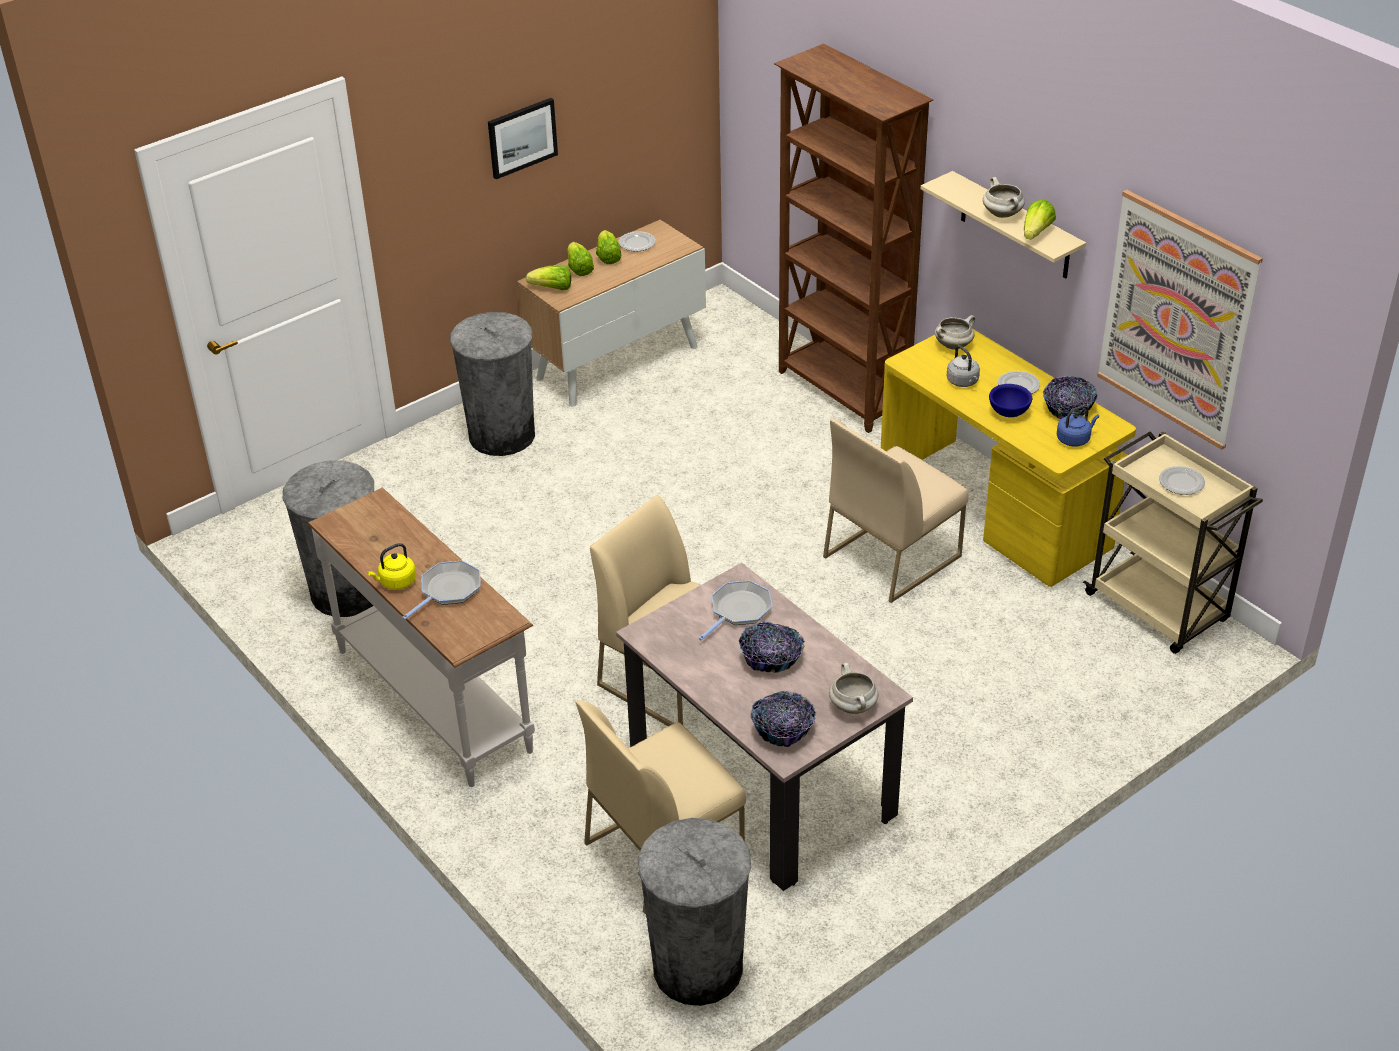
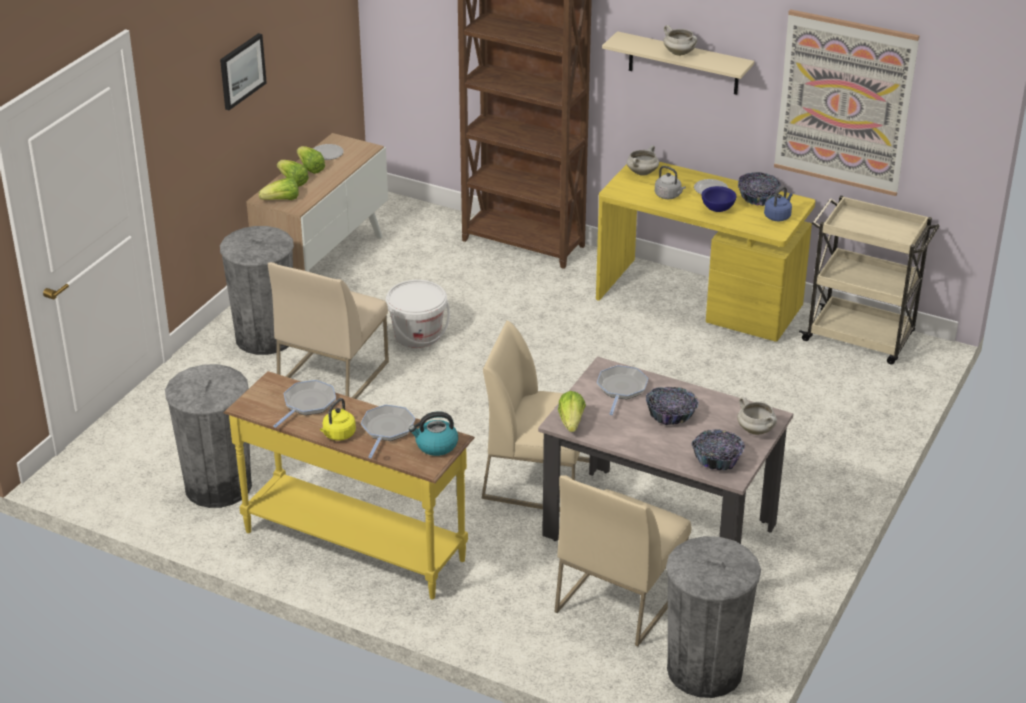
camera: 25 degrees left, 5 degrees down
white console table [308,487,535,787] -> yellow console table [224,371,475,600]
beige chair [823,419,969,603] -> beige chair moved to [268,262,389,399]
lettuce [1024,199,1056,240] -> lettuce moved to [558,391,586,432]
plate [1159,466,1205,495] -> none
none -> frying pan [273,380,336,428]
none -> white bucket [386,280,450,348]
none -> kettle [409,411,458,456]

